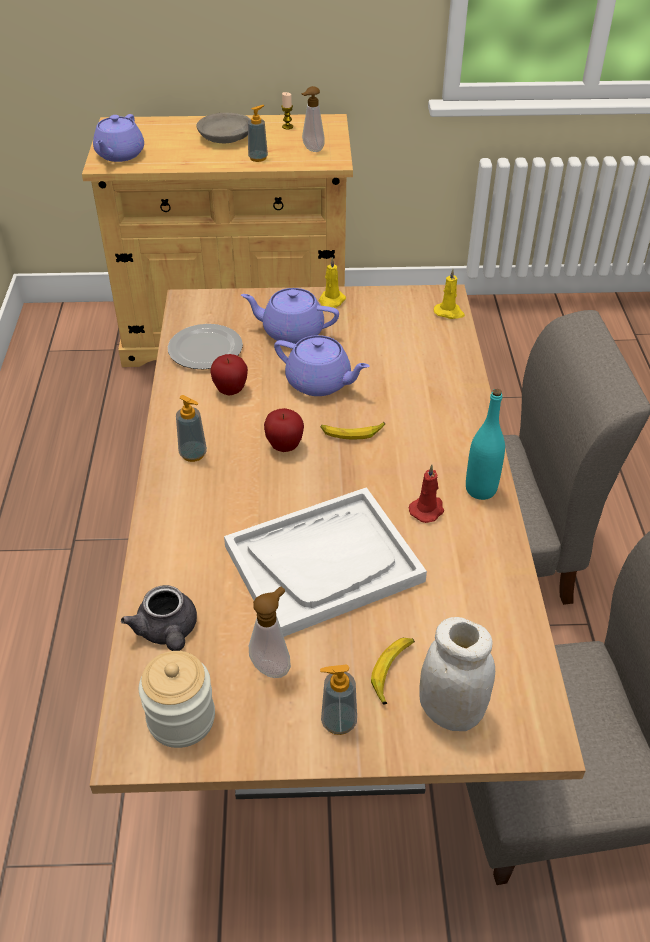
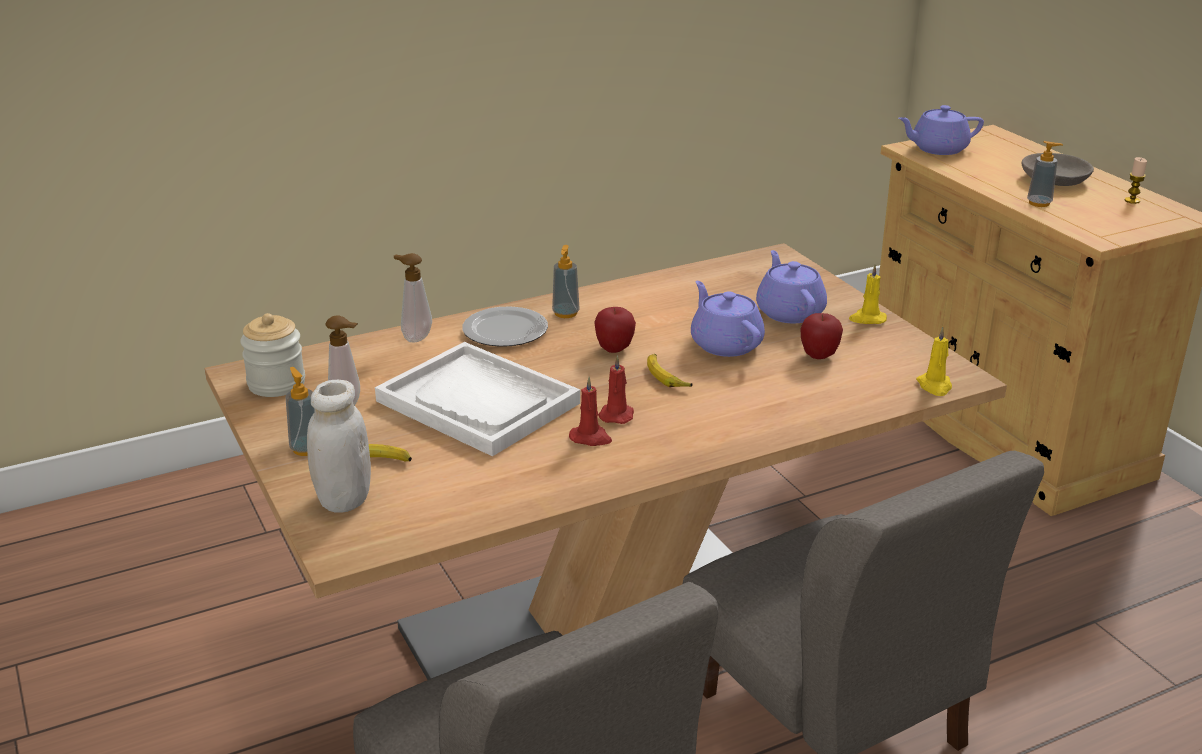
camera: 65 degrees right, 15 degrees down
grey teapot [121,585,197,651] -> none
plate [168,324,243,369] -> plate moved to [462,306,548,347]
apple [211,354,248,396] -> apple moved to [800,313,843,359]
purple teapot [274,335,370,396] -> purple teapot turned 150 degrees clockwise [691,281,765,357]
soap dispenser [301,86,325,152] -> soap dispenser moved to [394,253,432,343]
turquoise bottle [466,389,505,500] -> none
none -> red candle [598,355,634,424]

